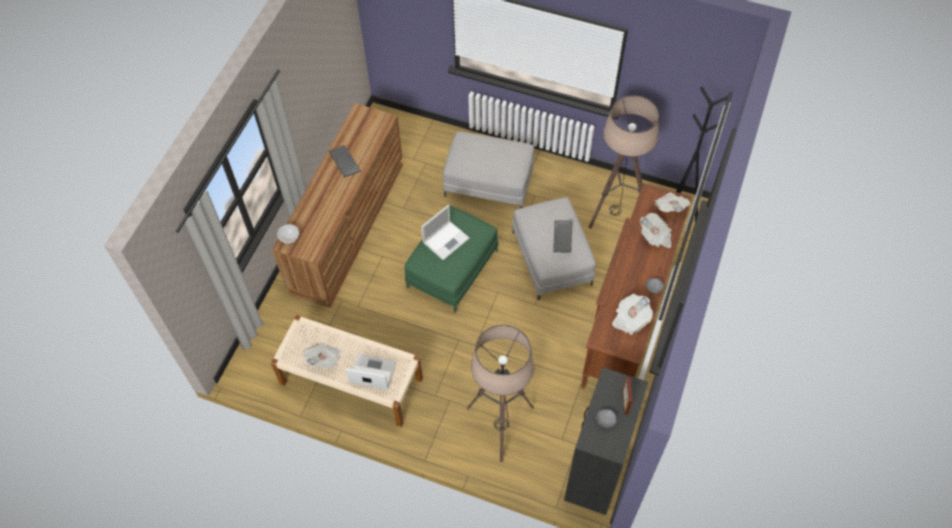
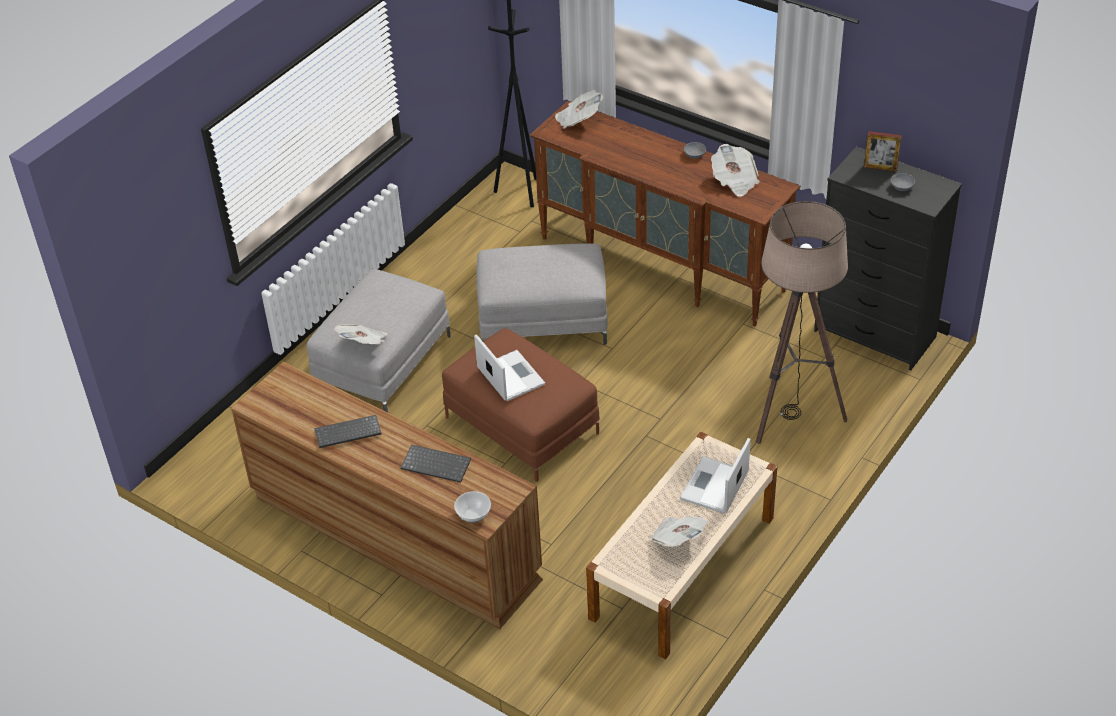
camera: 75 degrees left, 15 degrees down
green ottoman [404,206,498,313] -> brown ottoman [442,328,600,482]
keyboard [553,220,572,252] -> keyboard moved to [401,445,471,483]
floor lamp [589,95,659,229] -> none
newspaper [640,213,672,248] -> newspaper moved to [334,324,388,345]

